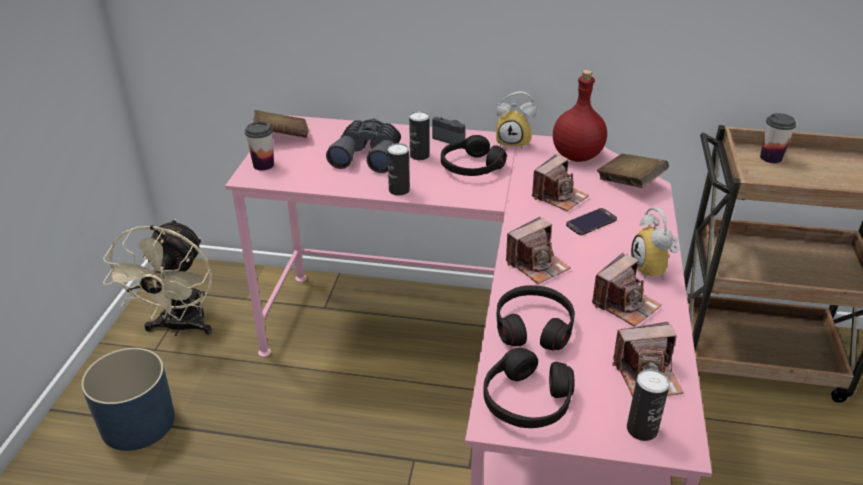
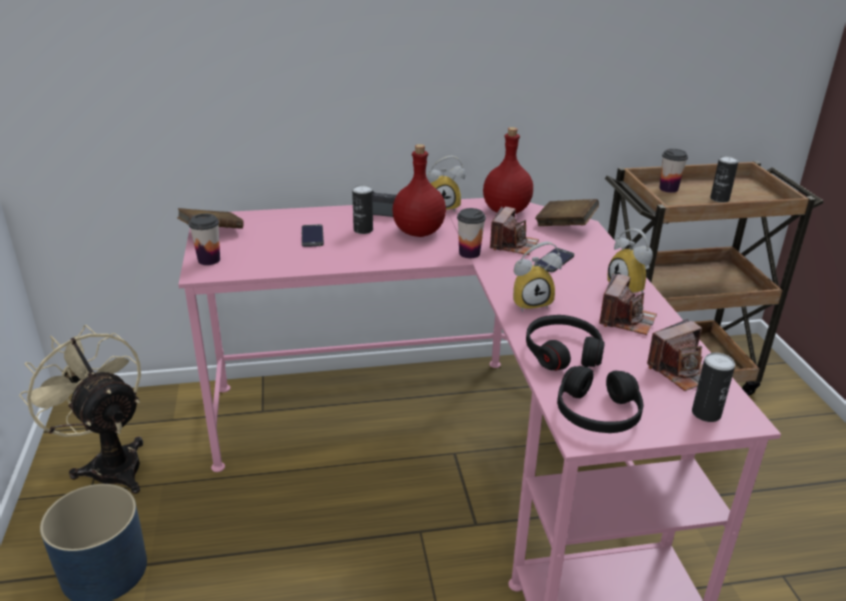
camera: 20 degrees left, 5 degrees down
beige fan [103,219,212,336] -> beige fan turned 150 degrees clockwise [19,324,143,494]
grey binoculars [326,119,401,173] -> phone [301,224,324,247]
can [387,143,410,196] -> can moved to [710,156,739,203]
black headphones [441,135,507,176] -> red bottle [392,144,446,237]
camera [506,217,570,284] -> alarm clock [513,241,562,312]
none -> cup [457,208,486,258]

